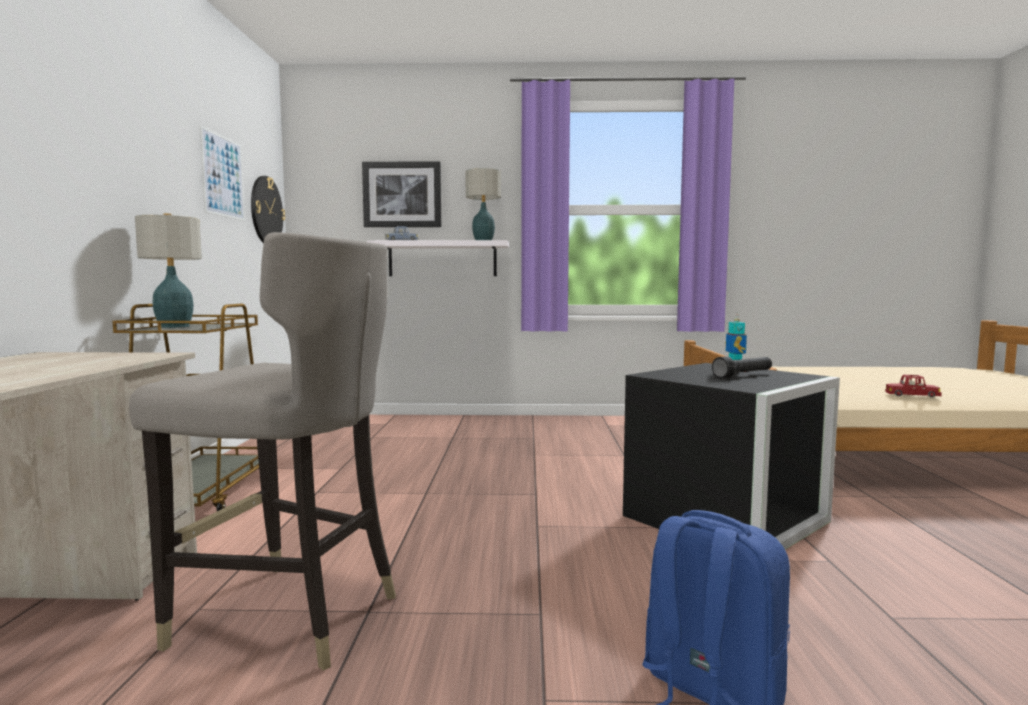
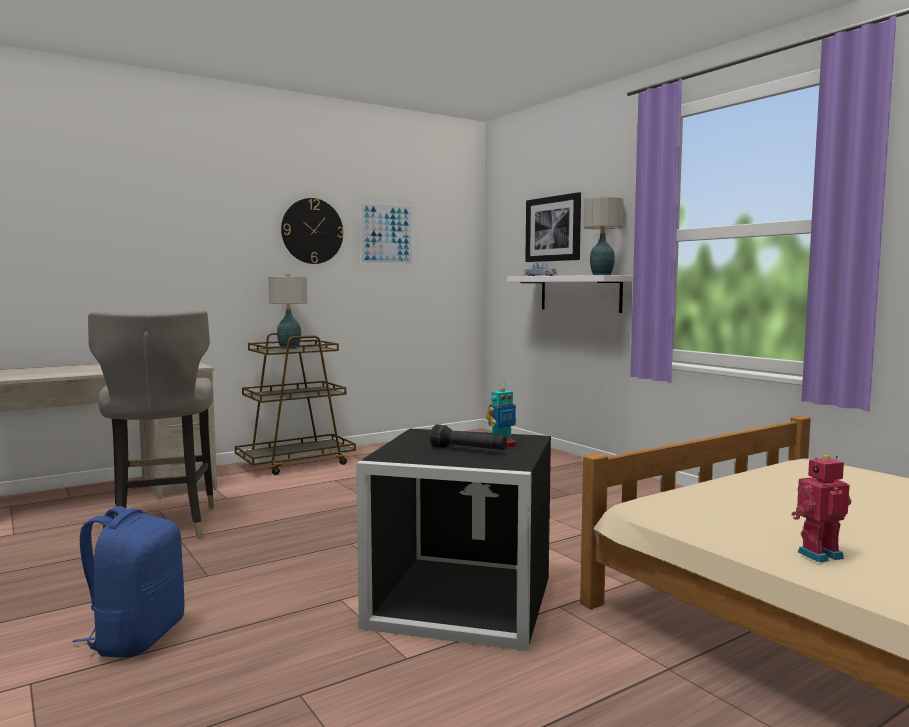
camera: 55 degrees right, 0 degrees up
wall clock [251,176,285,243] -> wall clock moved to [281,198,344,264]
red toy car [885,375,942,397] -> toy robot [792,455,851,563]

